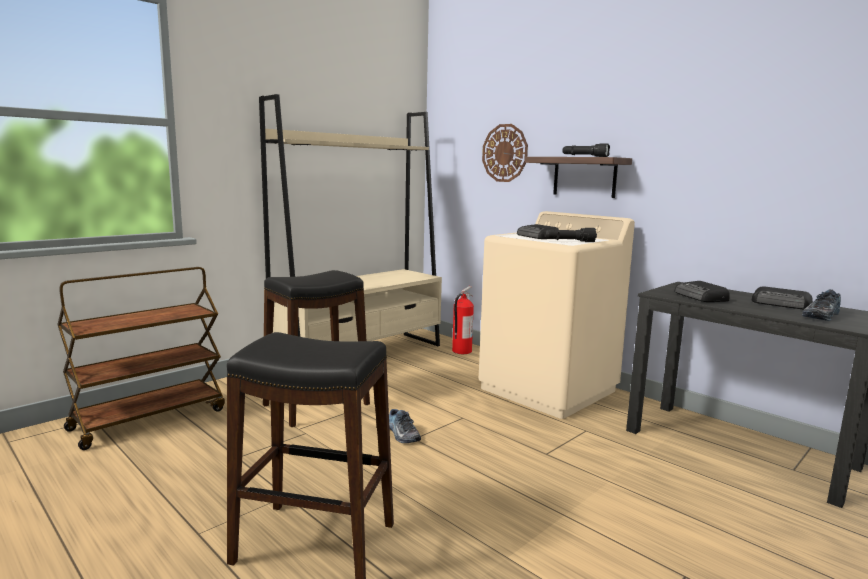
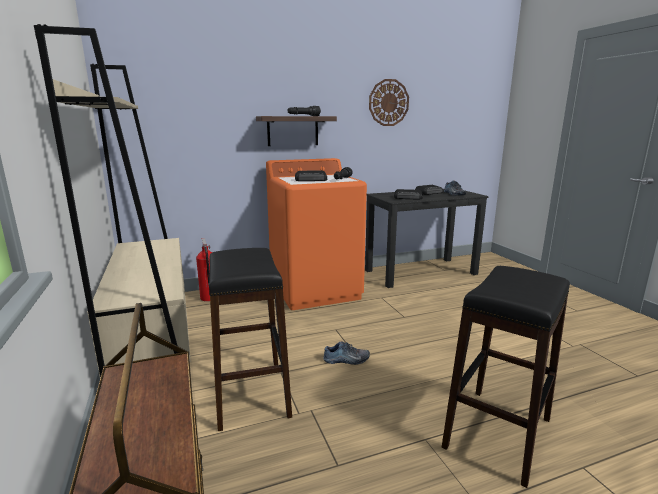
camera: 65 degrees left, 5 degrees up
beige washing machine [479,211,635,419] -> orange washing machine [266,158,367,310]
wall clock [482,124,528,182] -> wall clock moved to [369,79,409,126]

